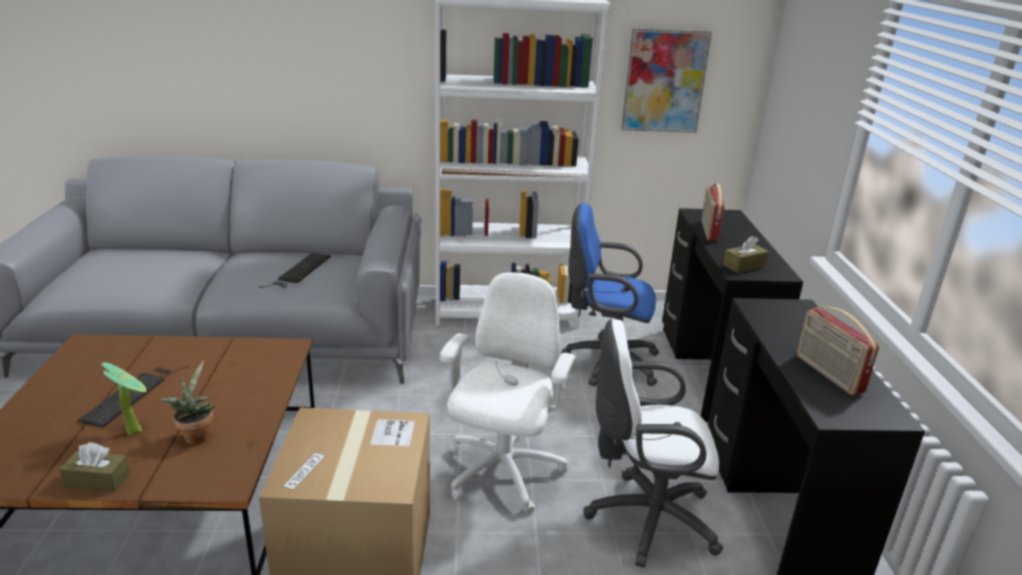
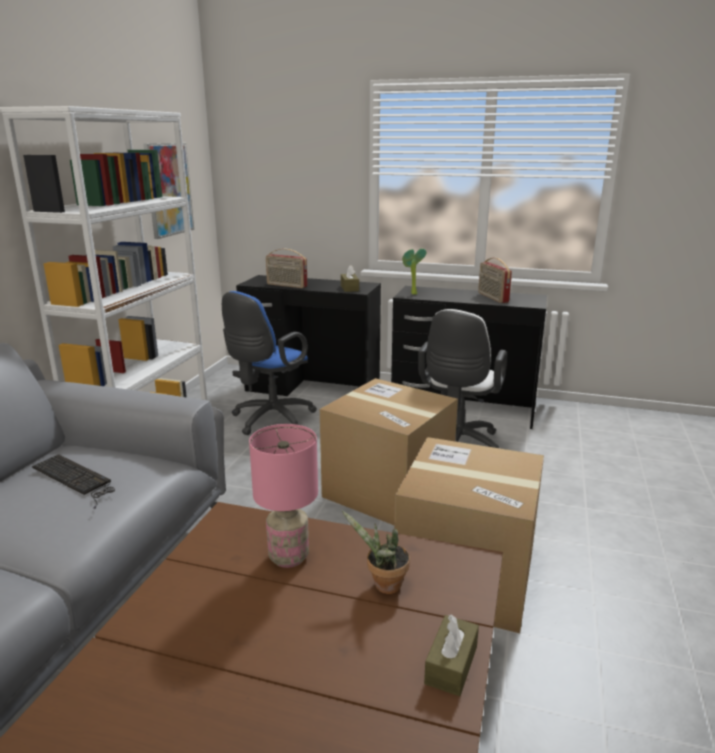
camera: 70 degrees left, 5 degrees down
keyboard [78,366,190,428] -> none
potted plant [101,362,147,435] -> potted plant moved to [402,249,426,295]
white office chair [440,272,575,514] -> cardboard box [320,378,458,525]
radio [797,306,879,395] -> radio turned 75 degrees clockwise [478,258,512,303]
none -> pink table lamp [249,424,318,568]

